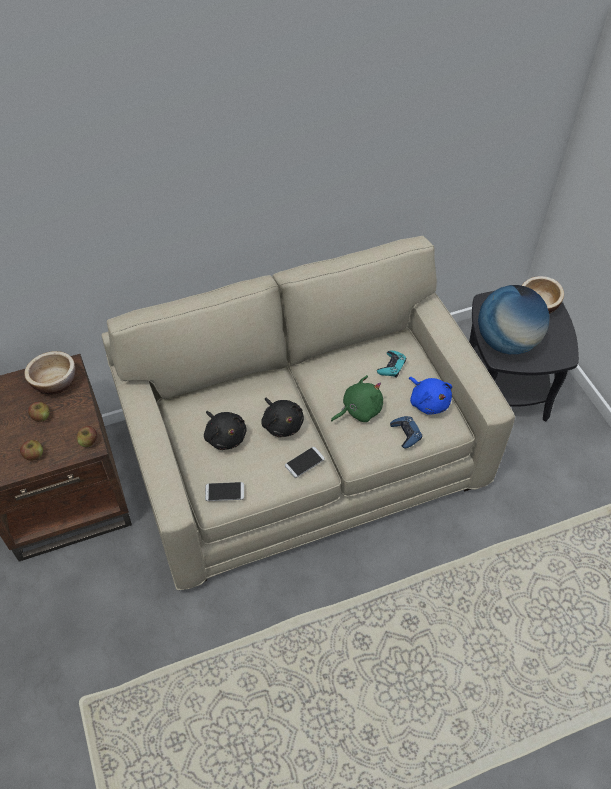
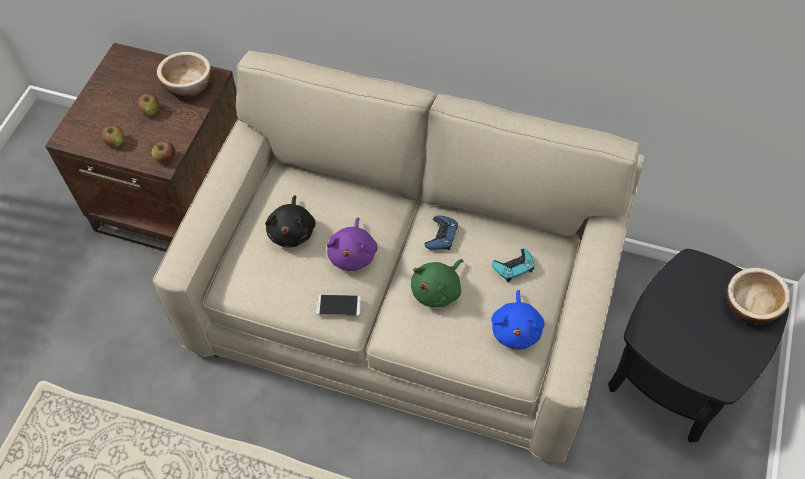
camera: 40 degrees right, 5 degrees up
phone [205,482,244,501] -> none
black plush toy [261,397,304,437] -> purple plush toy [327,218,377,271]
green plush toy [331,375,383,422] -> green plush toy turned 120 degrees clockwise [411,259,463,307]
blue game controller [390,416,422,448] -> blue game controller moved to [424,215,458,250]
globe [478,285,550,354] -> none

